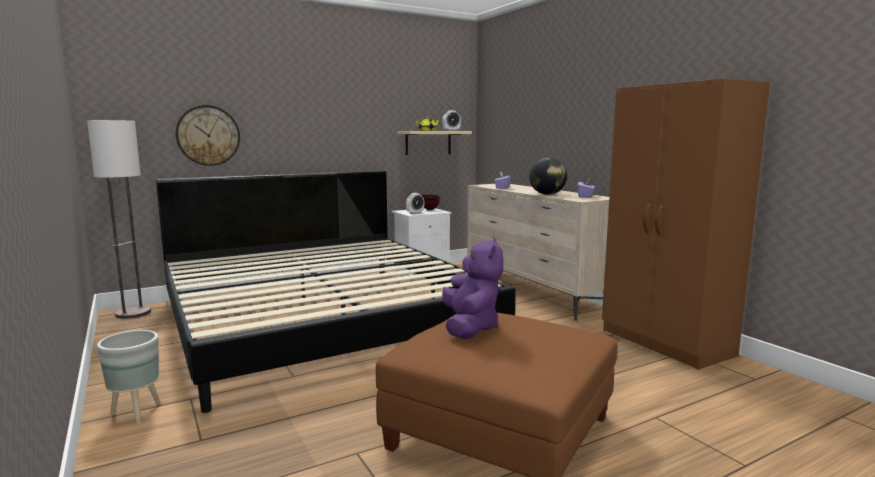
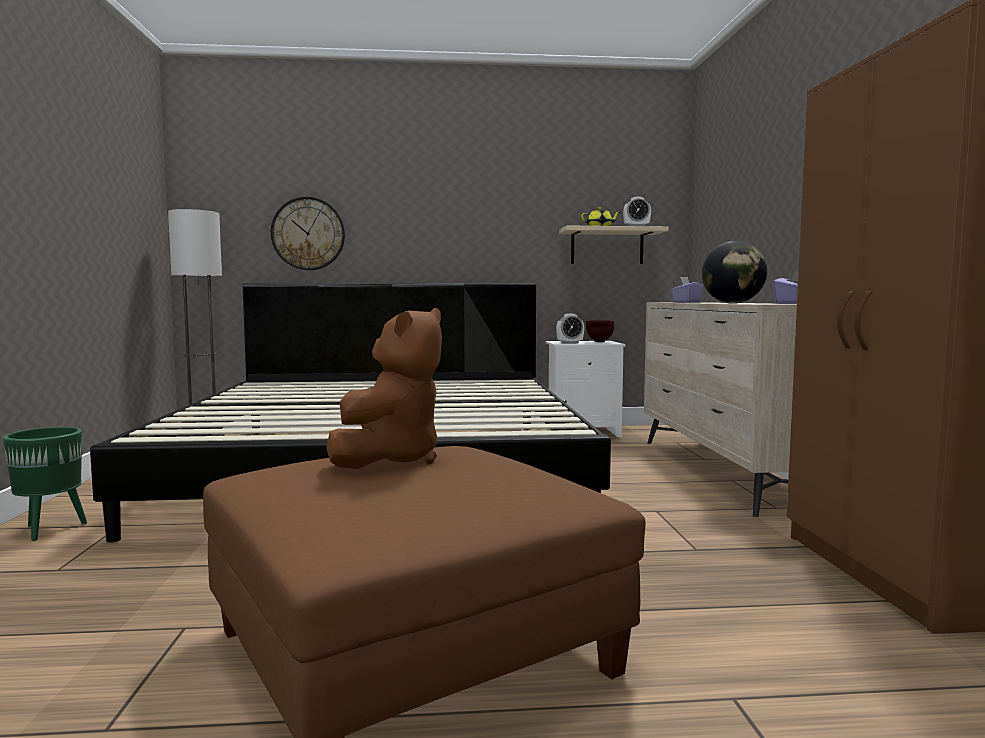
camera: 25 degrees right, 5 degrees down
grey planter [97,330,160,425] -> green planter [3,427,87,541]
purple plush toy [442,238,503,339] -> brown plush toy [326,308,442,469]

